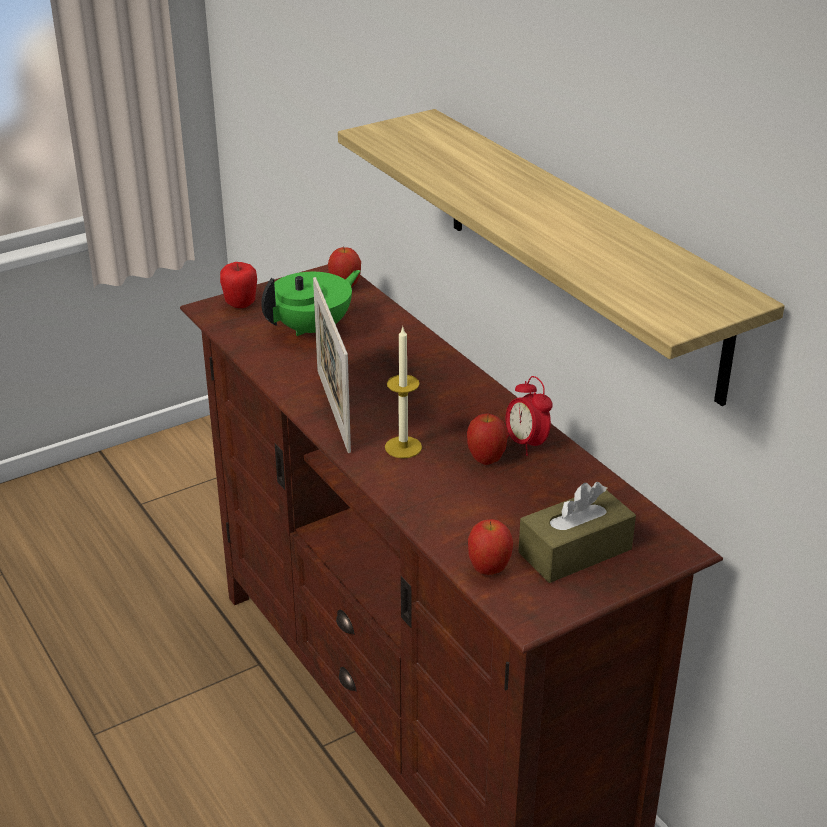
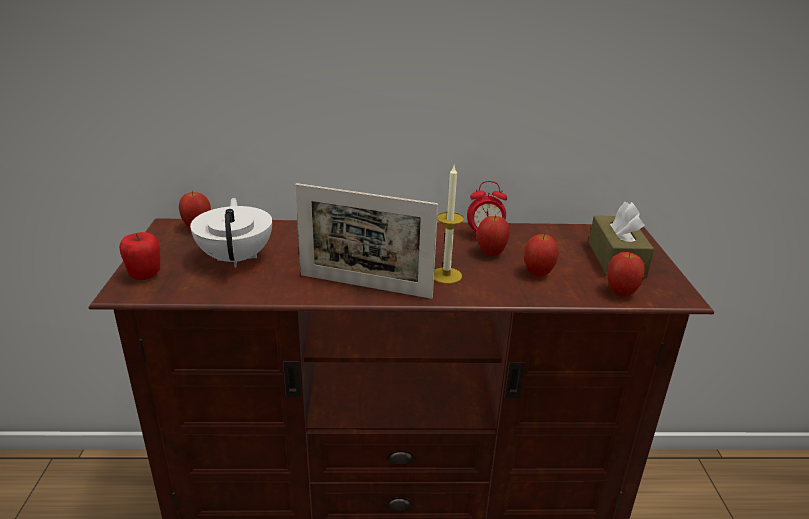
camera: 60 degrees left, 5 degrees down
green teapot [261,270,360,336] -> white teapot [190,198,272,268]
shelf [338,109,785,406] -> none
none -> apple [524,233,559,277]

